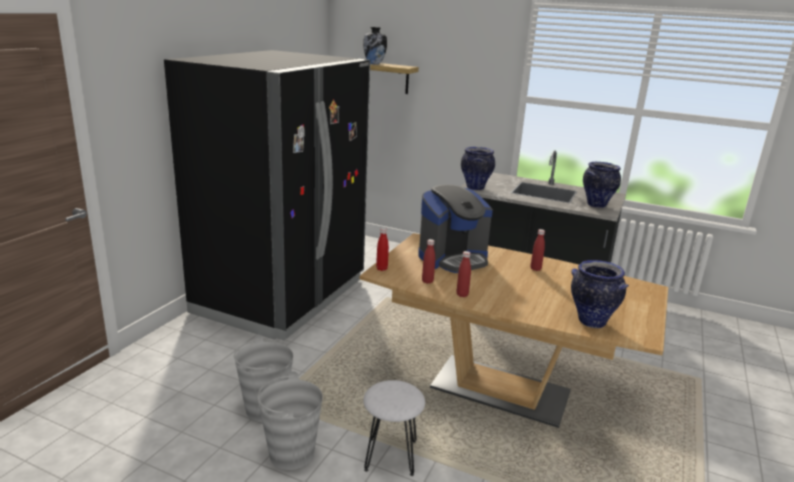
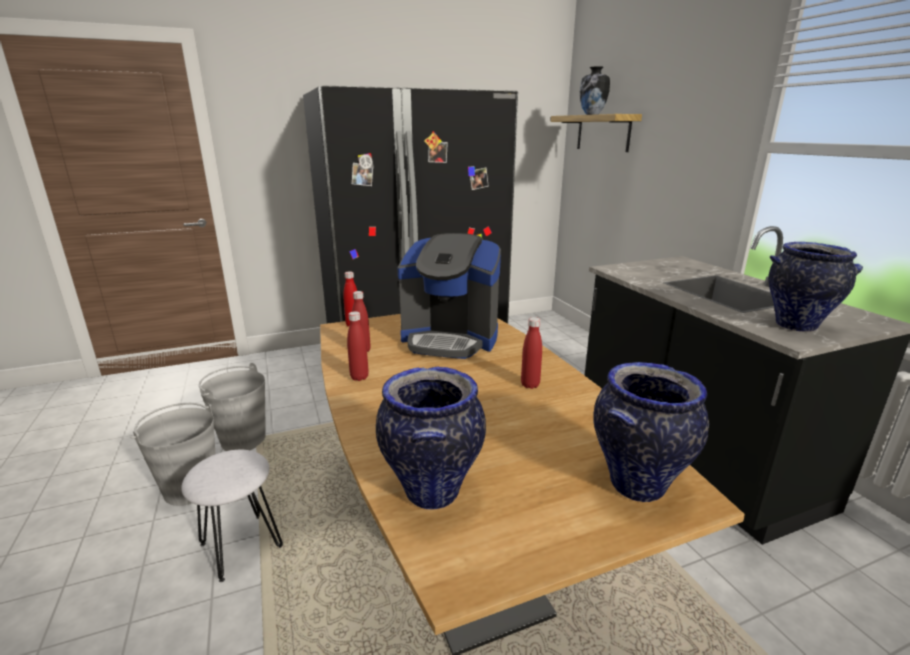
camera: 45 degrees right, 0 degrees up
vase [461,147,495,190] -> vase moved to [593,362,709,502]

